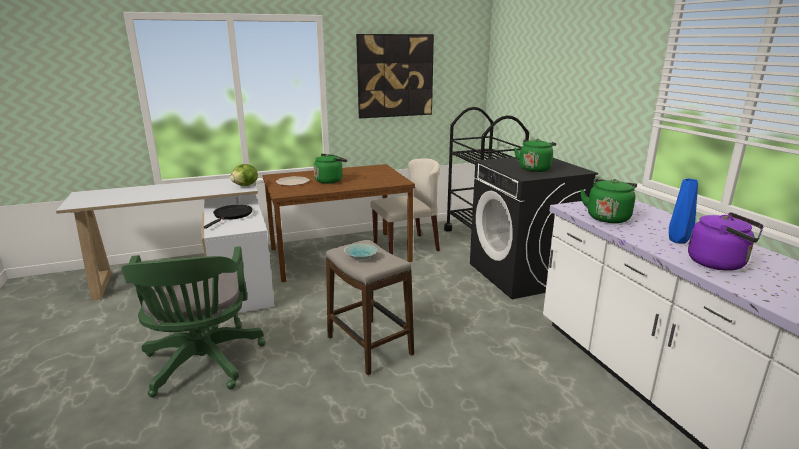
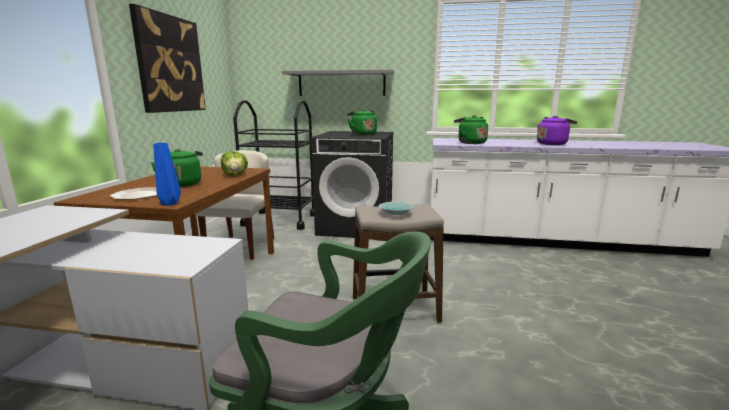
camera: 60 degrees left, 5 degrees down
black frying pan [204,204,252,229] -> none
lettuce [230,164,258,186] -> lettuce moved to [221,151,248,176]
blue vase [669,178,698,244] -> blue vase moved to [153,143,181,206]
none -> grey shelf [282,69,394,96]

